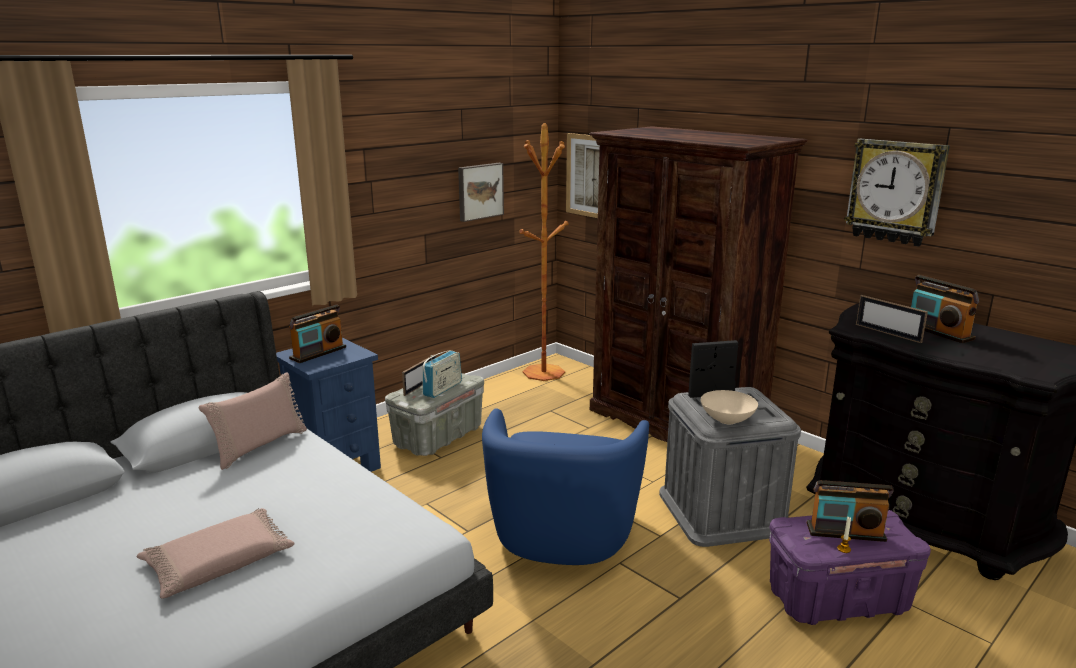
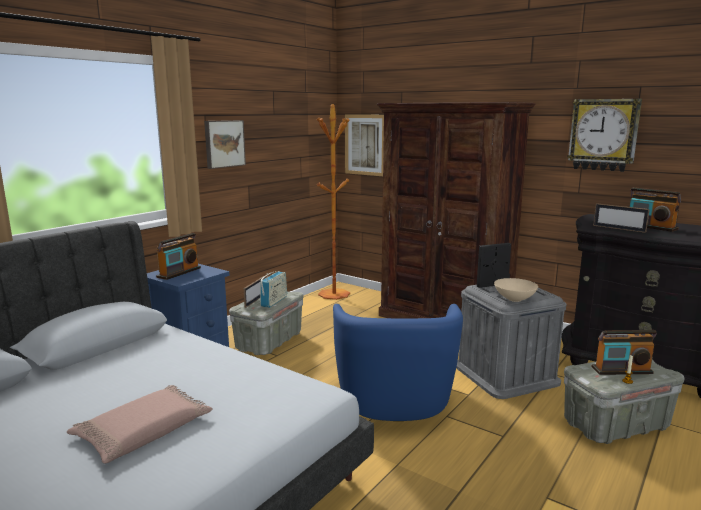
camera: 10 degrees left, 5 degrees down
beige pillow [199,372,307,470] -> none
picture [458,163,504,222] -> picture moved to [204,120,246,169]
purple storage box [769,510,931,625] -> grey storage box [564,360,685,444]

